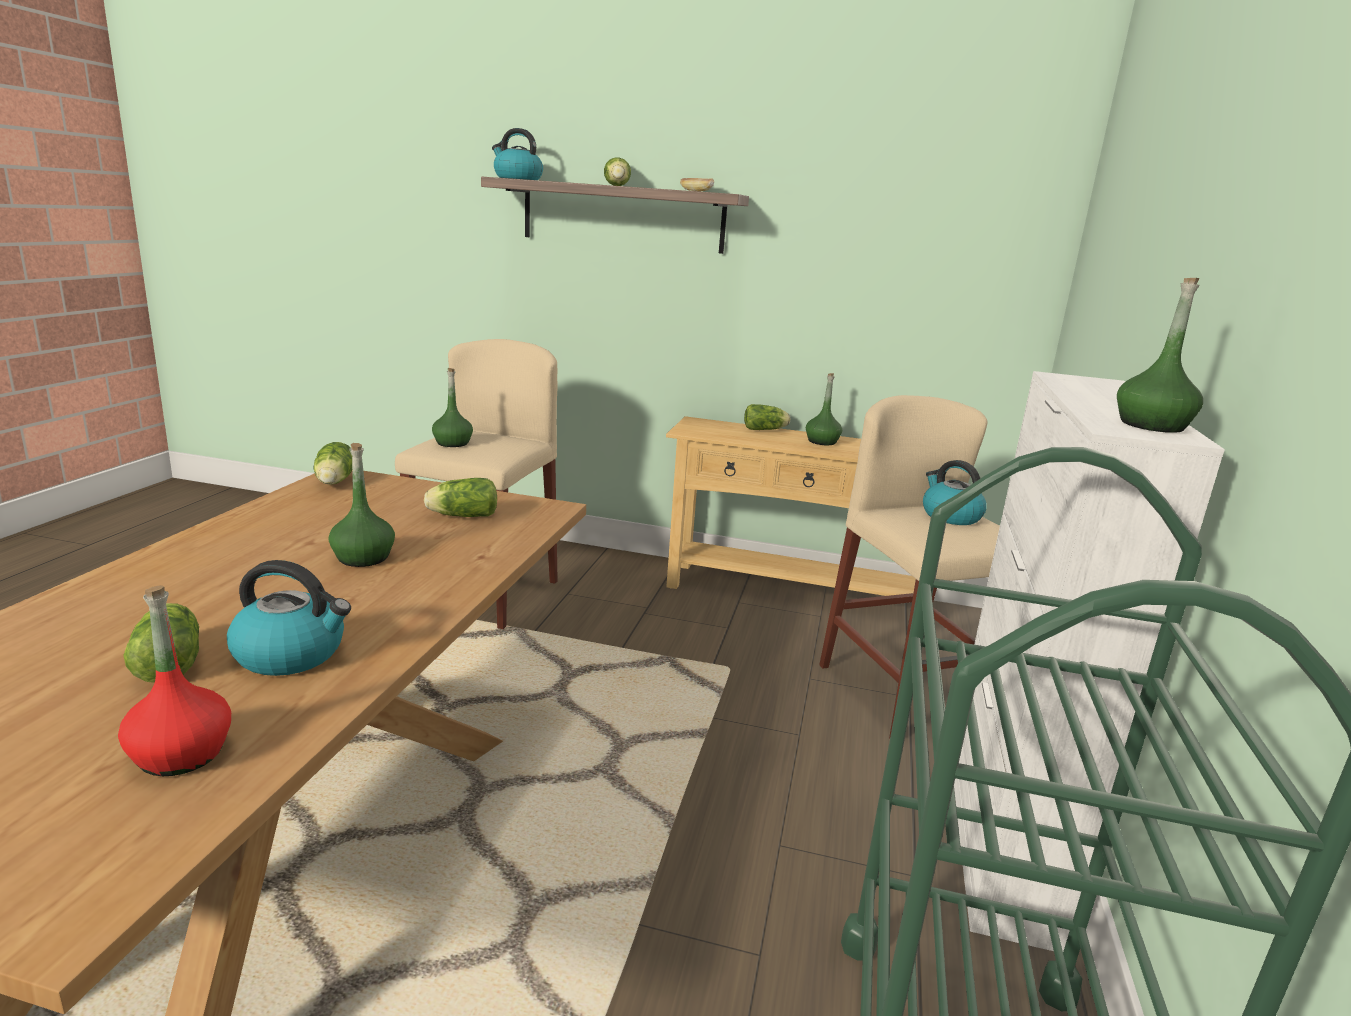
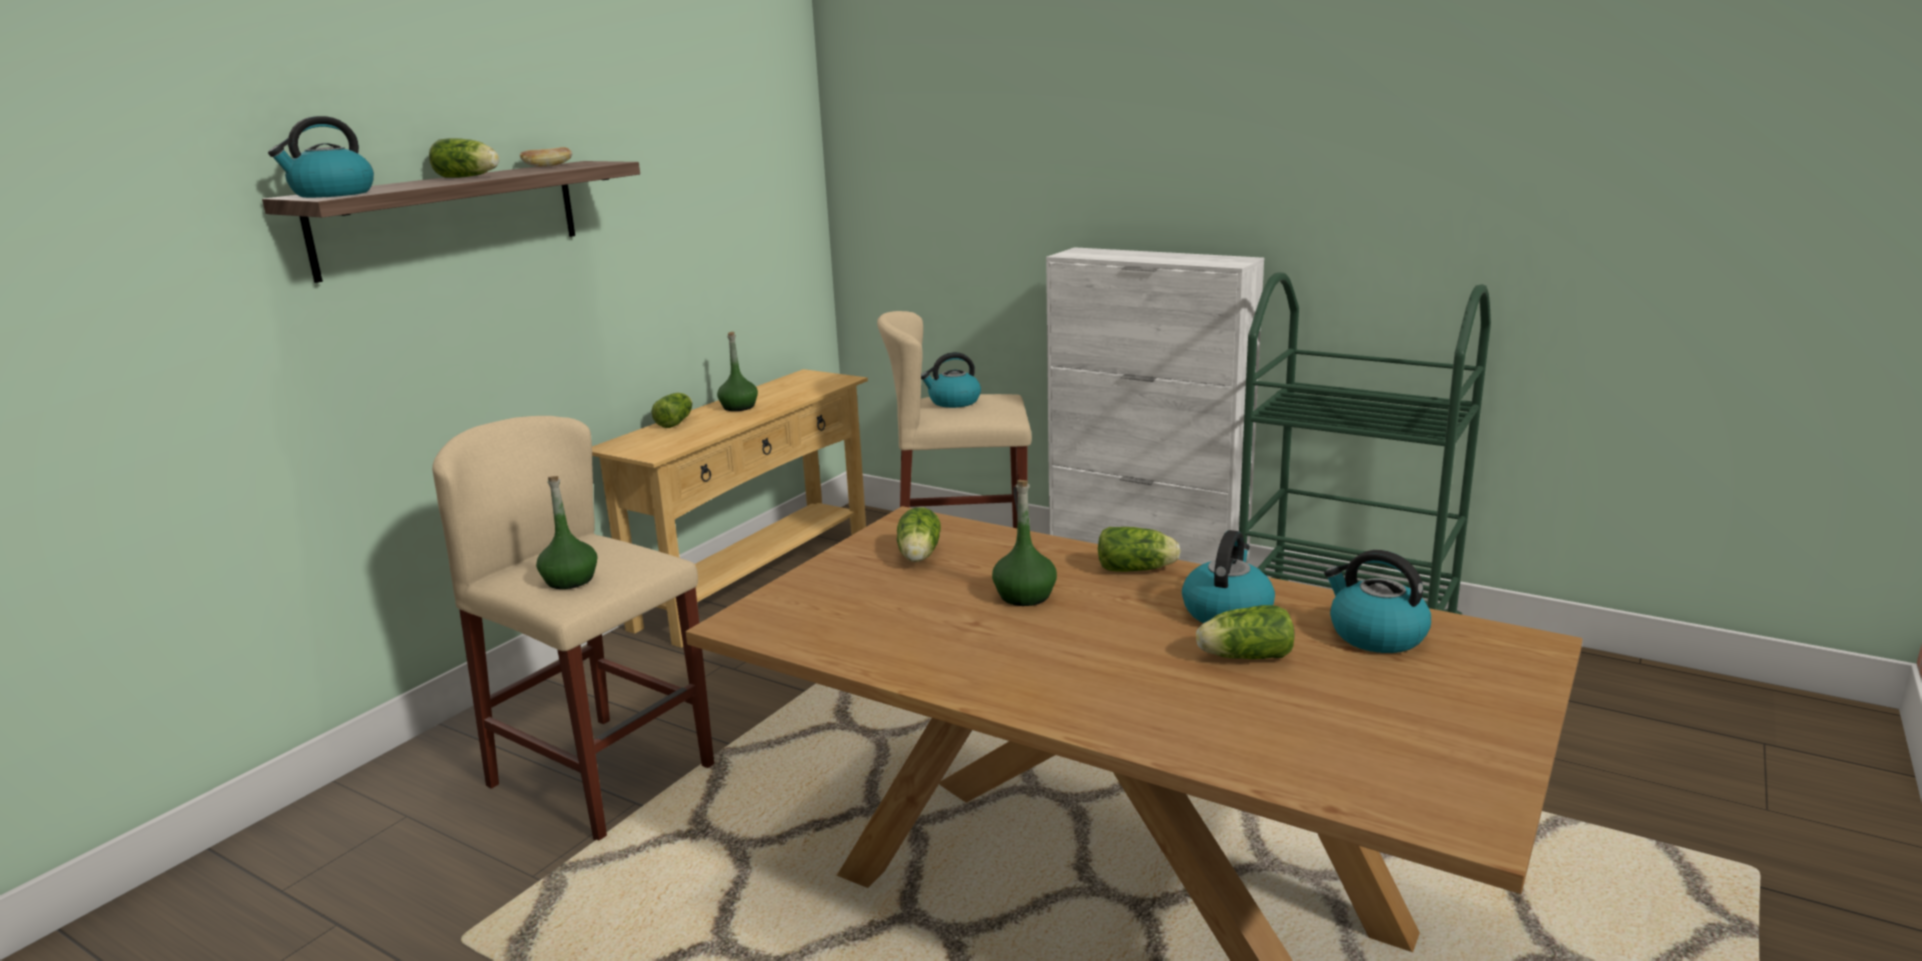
camera: 70 degrees left, 0 degrees up
red bottle [118,585,231,776] -> kettle [1324,550,1431,653]
lettuce [314,442,352,485] -> lettuce moved to [1098,527,1181,572]
green bottle [1117,278,1203,433] -> none

